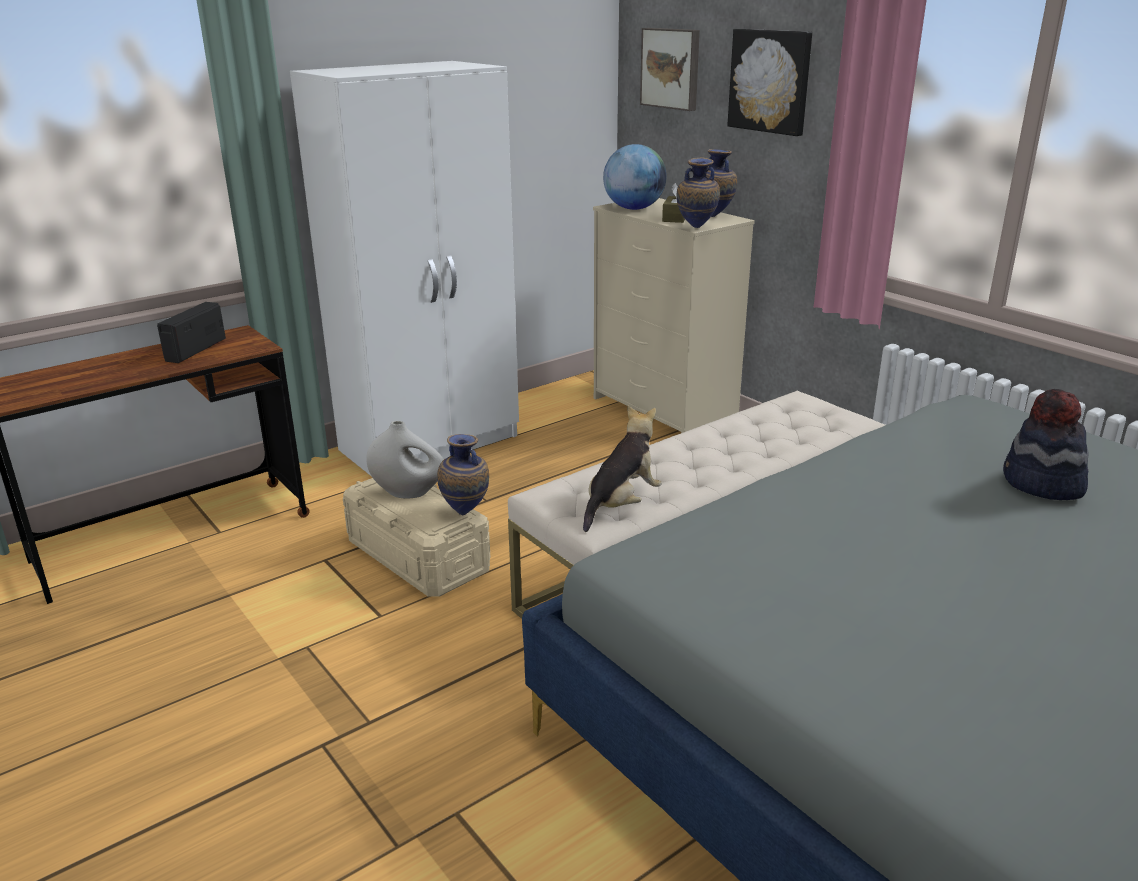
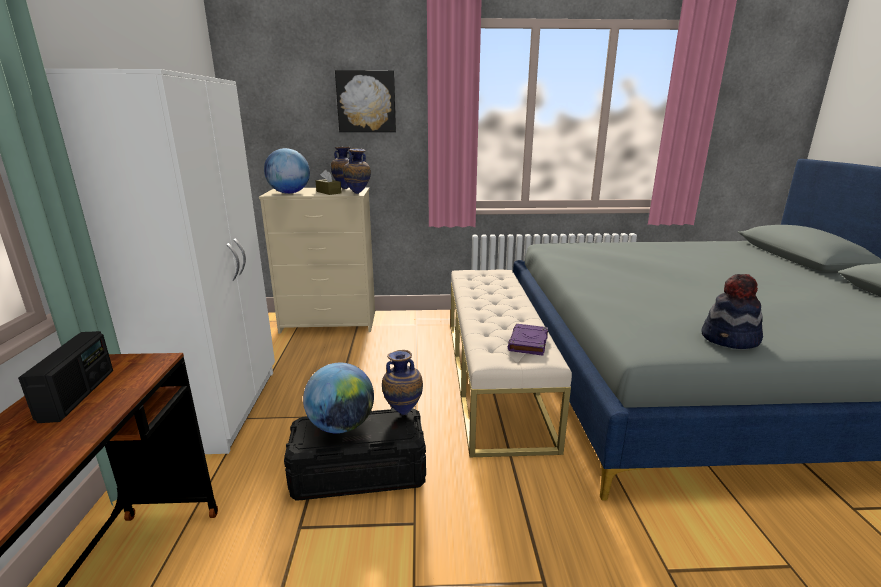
camera: 55 degrees left, 5 degrees down
radio [157,302,226,363] -> radio turned 150 degrees counterclockwise [18,331,113,423]
beige storage box [343,478,490,597] -> black storage box [284,407,426,501]
white vase [366,421,444,498] -> globe [303,363,374,434]
plush toy [583,405,662,532] -> purple book [508,324,548,356]
picture [640,28,700,111] -> none
hat [1003,389,1088,500] -> hat moved to [702,274,763,349]

